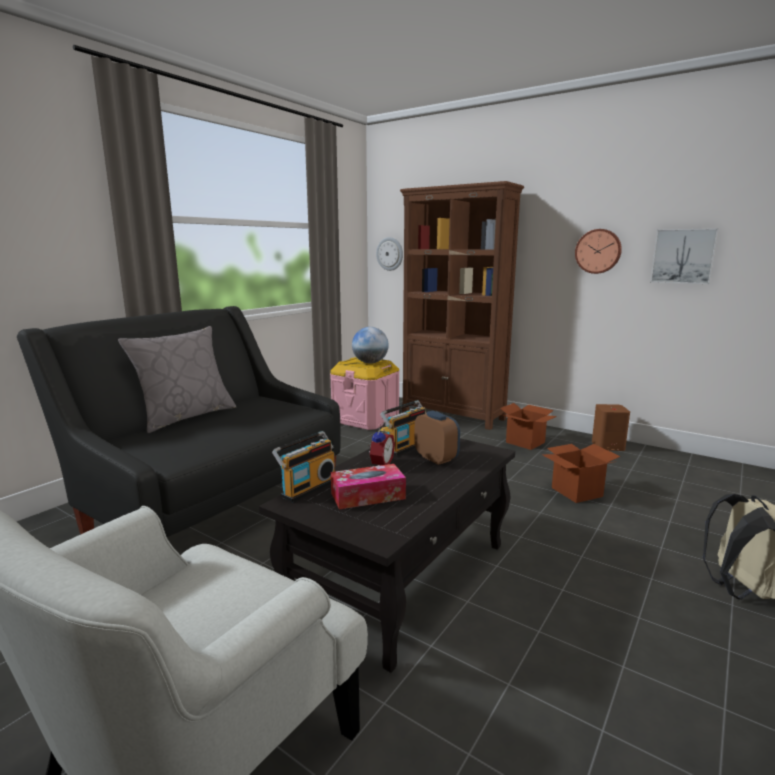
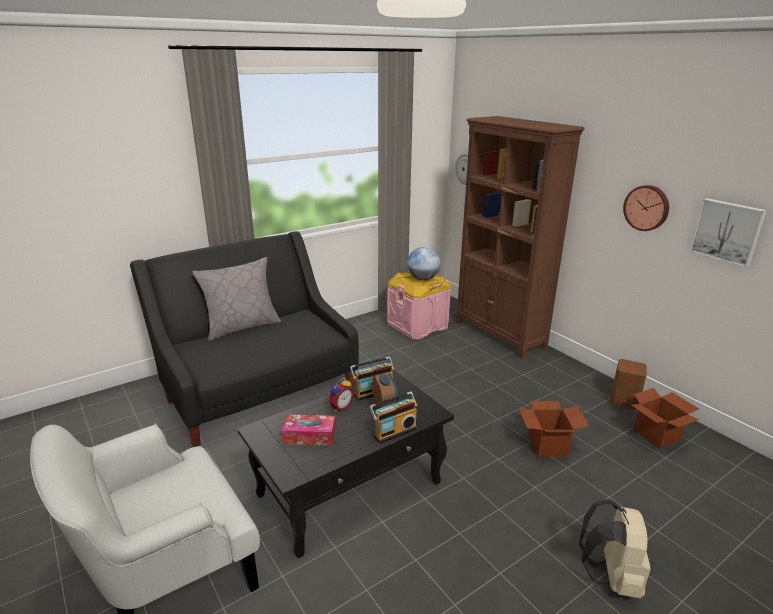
camera: 20 degrees right, 10 degrees up
radio [272,431,335,502] -> radio moved to [369,392,417,443]
cardboard box [500,403,557,450] -> cardboard box moved to [631,388,699,449]

